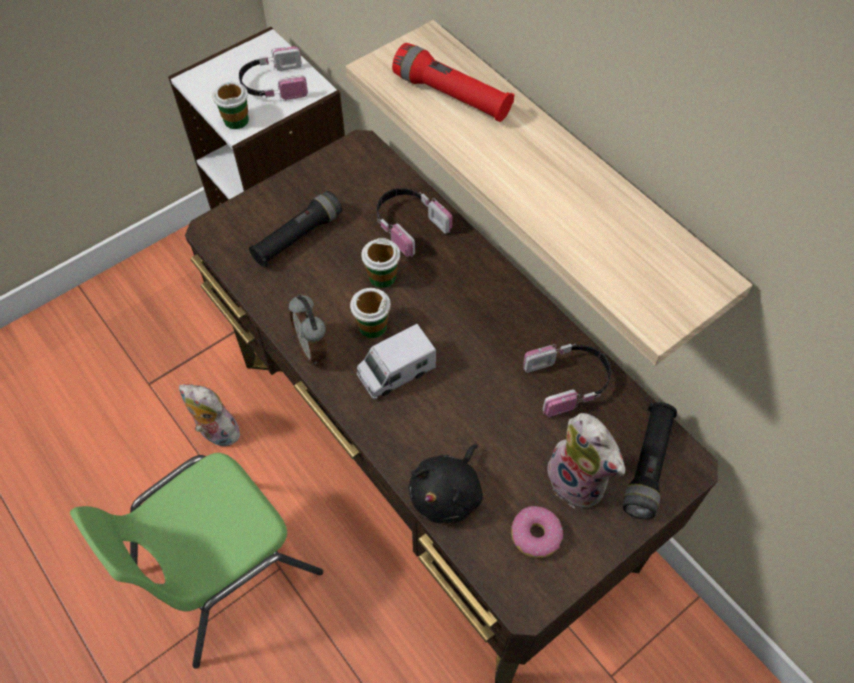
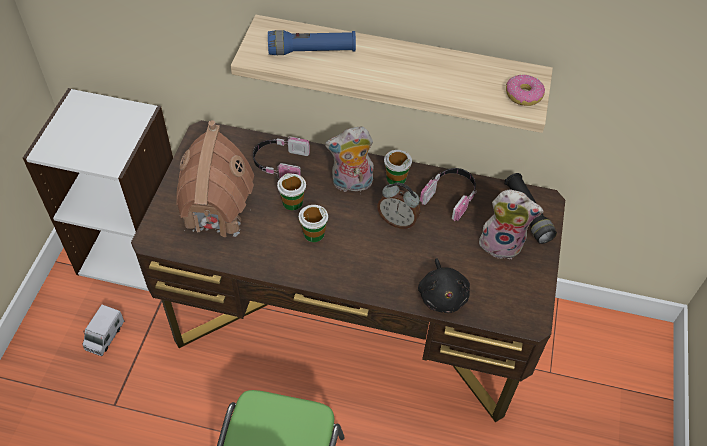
camera: 40 degrees left, 5 degrees down
plush toy [179,384,242,448] -> plush toy moved to [325,127,374,192]
cup [212,82,249,129] -> cup moved to [384,150,412,184]
headphones [239,46,308,101] -> none
black flashlight [249,191,342,267] -> toy house [176,120,254,238]
alarm clock [289,295,327,365] -> alarm clock moved to [377,183,420,229]
toy truck [357,324,436,399] -> toy truck moved to [82,305,125,356]
red flashlight [392,43,514,122] -> blue flashlight [268,30,356,55]
donut [511,506,563,558] -> donut moved to [506,74,545,106]

